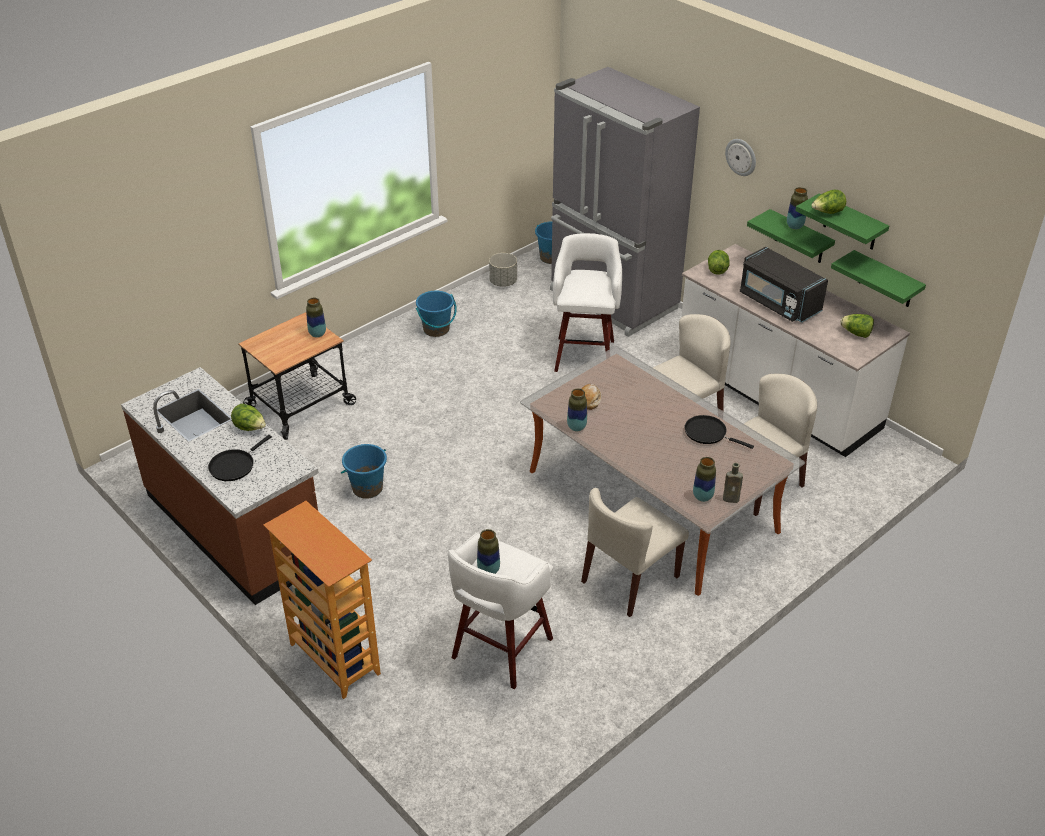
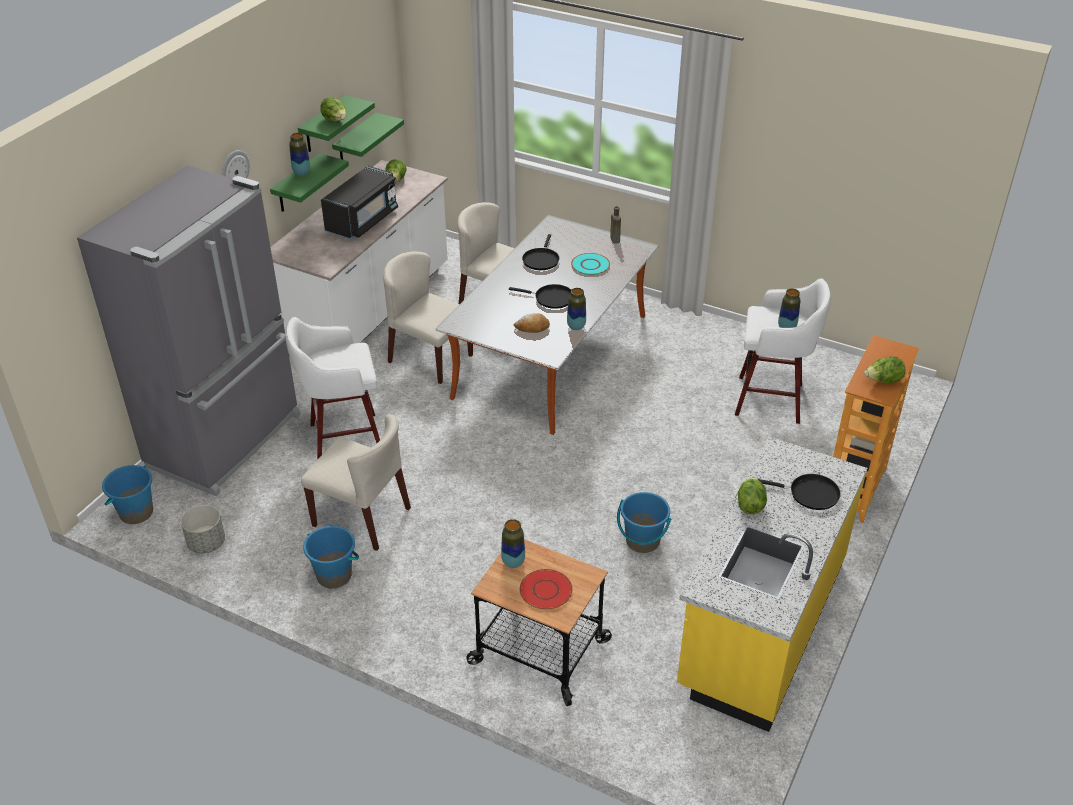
camera: 110 degrees left, 0 degrees up
brown counter [121,367,319,605] -> yellow counter [677,436,867,732]
beige chair [581,488,689,617] -> beige chair moved to [301,414,411,551]
vase [693,457,716,502] -> none
lettuce [708,250,730,275] -> lettuce moved to [864,356,906,383]
none -> black frying pan [509,284,571,309]
none -> red plate [519,569,573,610]
none -> turquoise plate [571,253,610,275]

